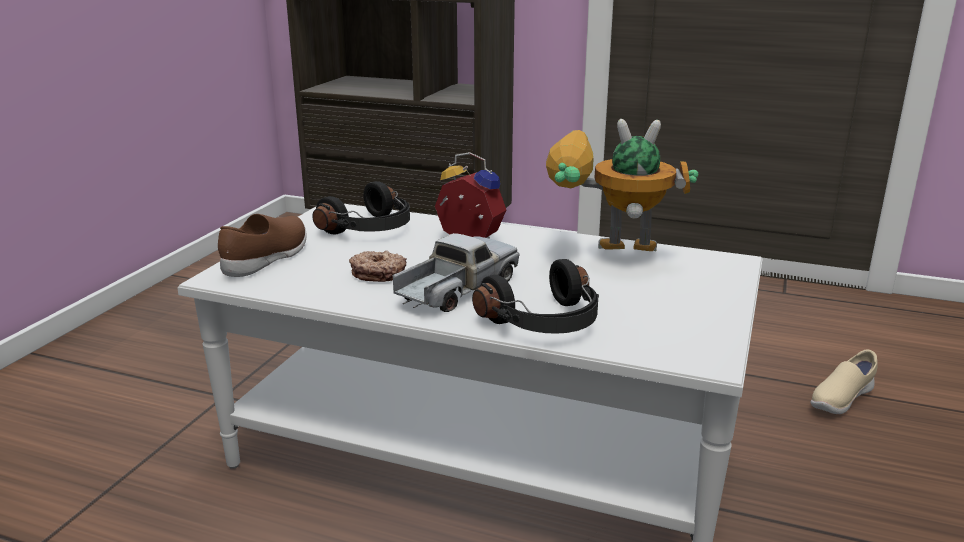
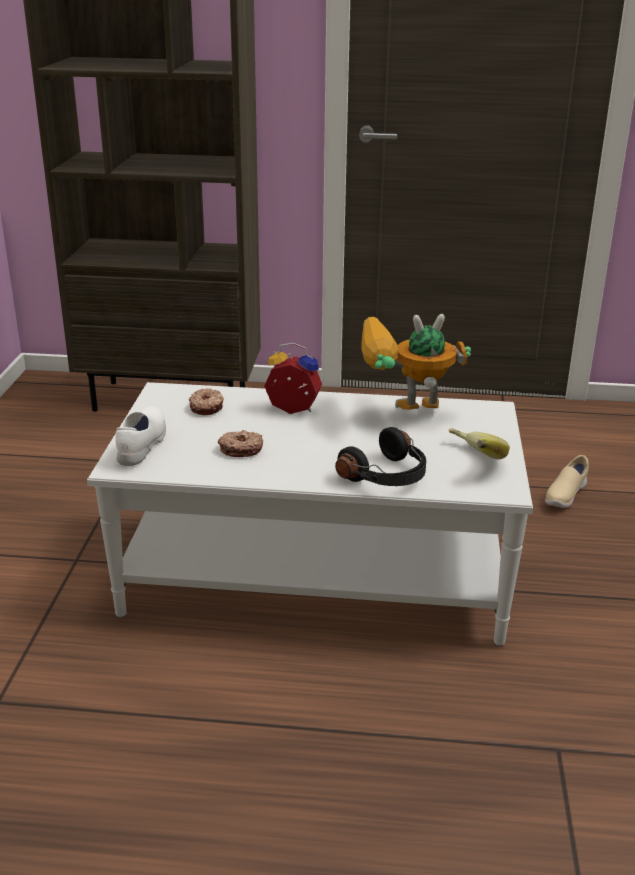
camera: 15 degrees left, 5 degrees up
brown shoe [218,214,307,277] -> white shoe [115,406,166,466]
black headphones [312,181,410,235] -> donut [189,388,224,415]
toy truck [392,233,519,312] -> none
none -> banana [449,428,510,459]

